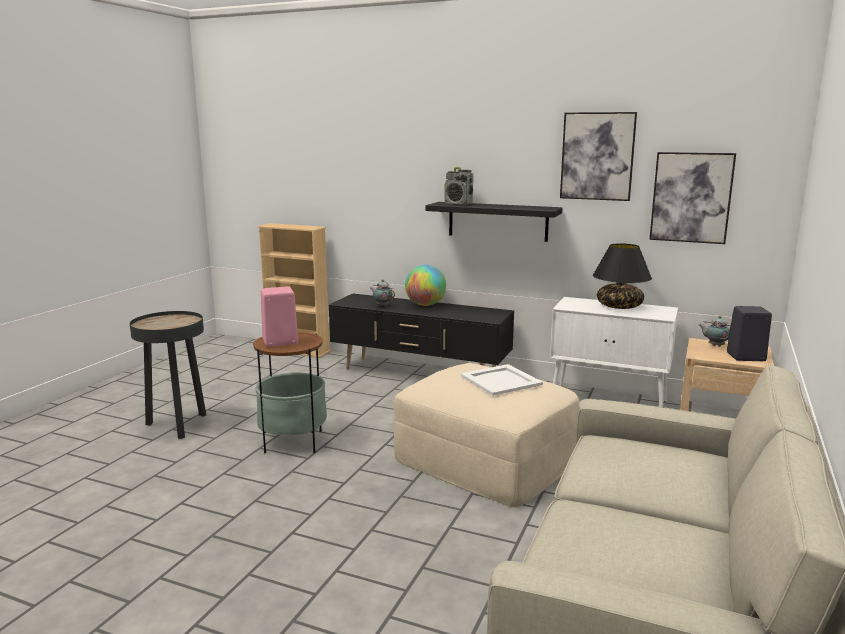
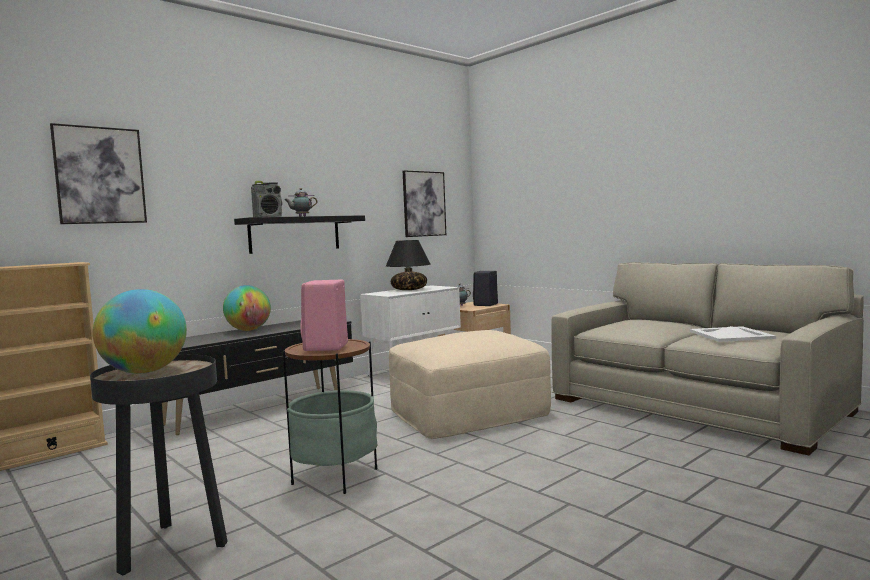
camera: 65 degrees left, 10 degrees down
teapot [371,279,395,307] -> teapot moved to [284,188,317,216]
white tray [460,364,543,396] -> white tray moved to [690,326,776,342]
picture [560,112,637,201] -> picture moved to [50,123,147,224]
none -> globe [93,289,187,374]

